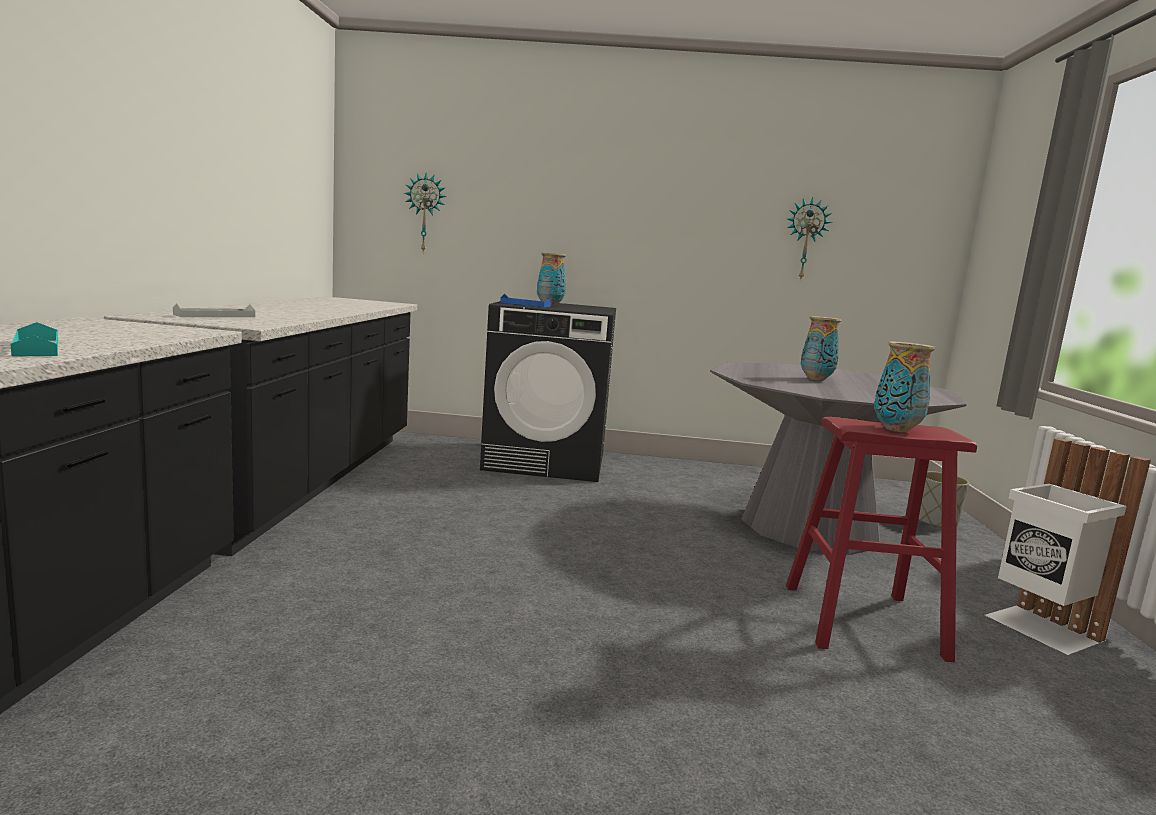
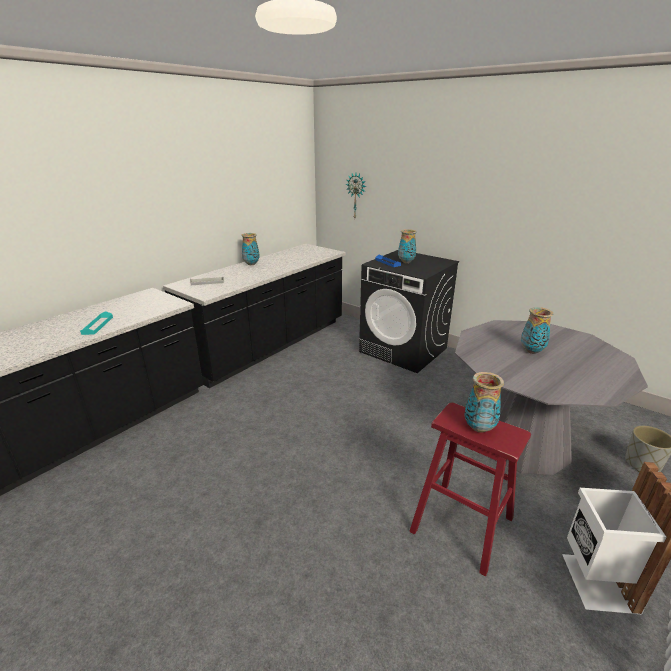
camera: 35 degrees right, 15 degrees up
wall clock [787,198,832,278] -> none
none -> vase [241,233,260,265]

